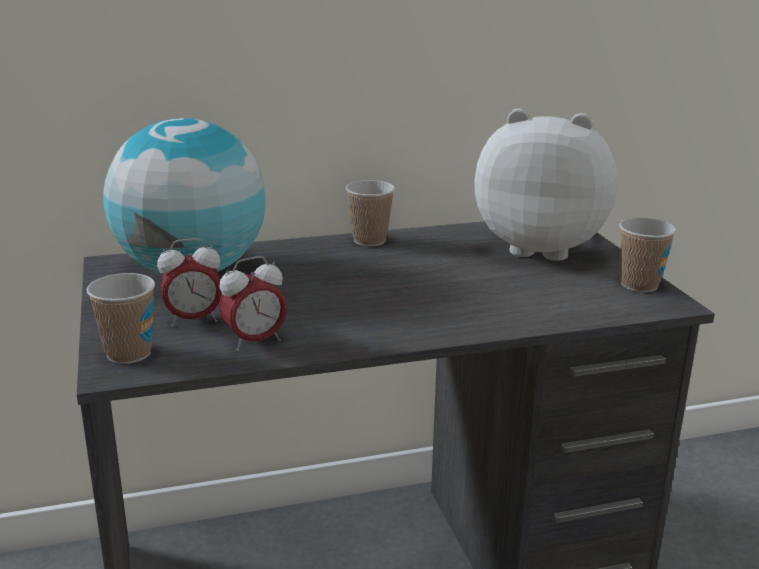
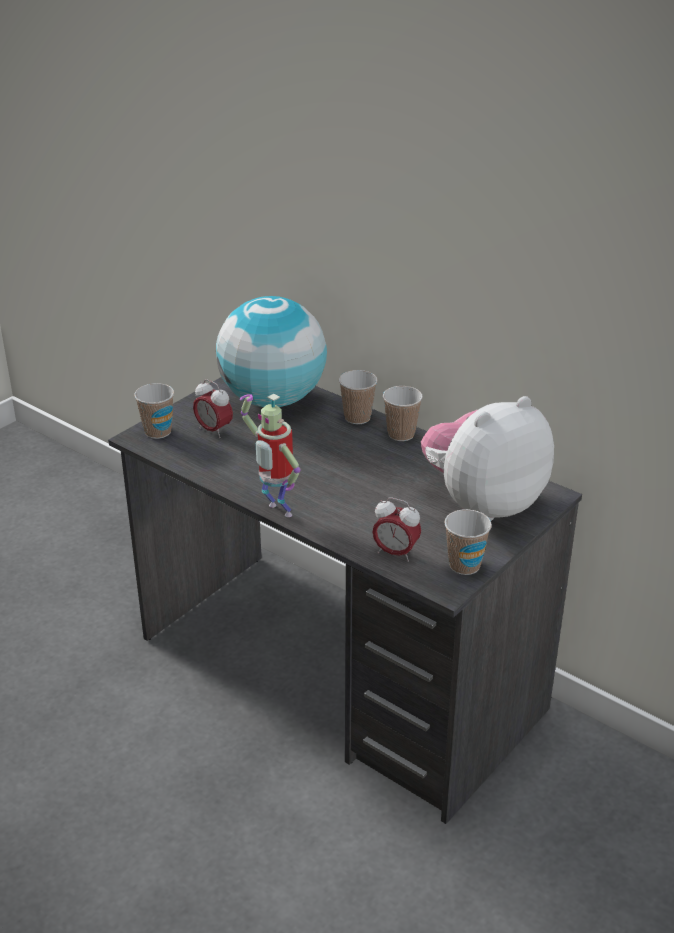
camera: 55 degrees right, 10 degrees up
alarm clock [219,256,287,351] -> alarm clock moved to [372,498,421,562]
plush toy [474,109,617,261] -> plush toy turned 105 degrees counterclockwise [421,396,554,521]
none -> toy robot [240,394,301,517]
none -> cup [339,370,378,424]

